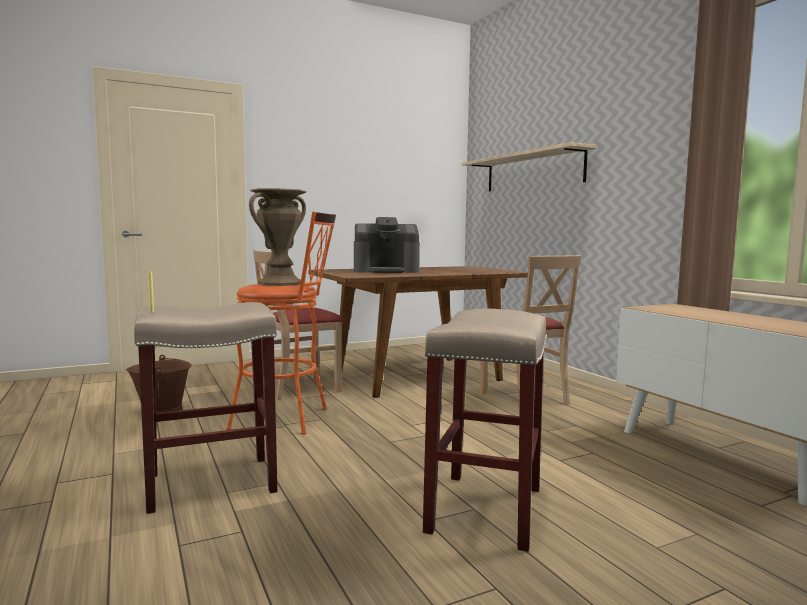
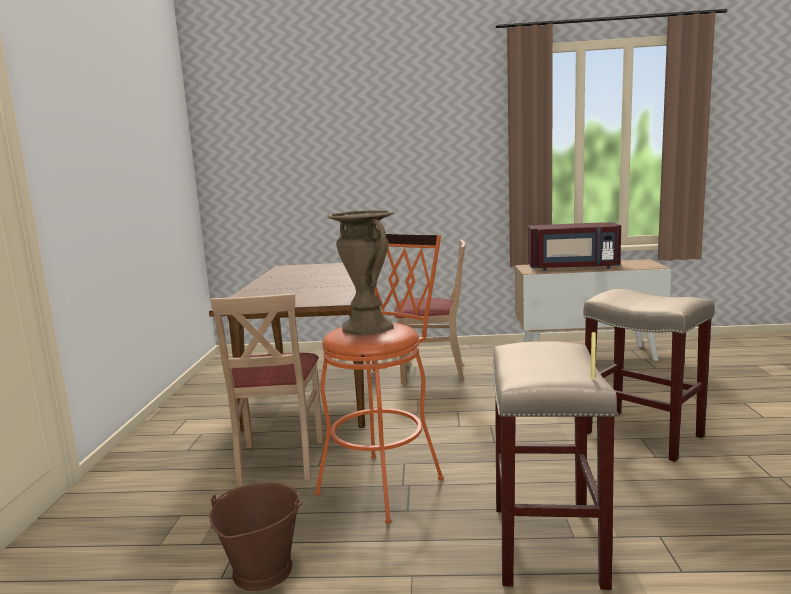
camera: 60 degrees left, 5 degrees up
coffee machine [354,217,420,273] -> none
shelf [461,142,597,191] -> none
none -> red microwave [528,222,621,271]

